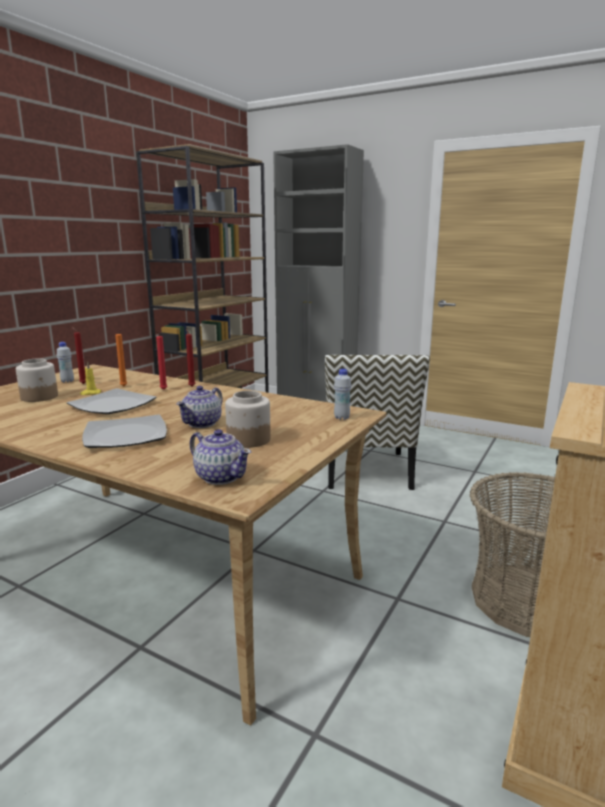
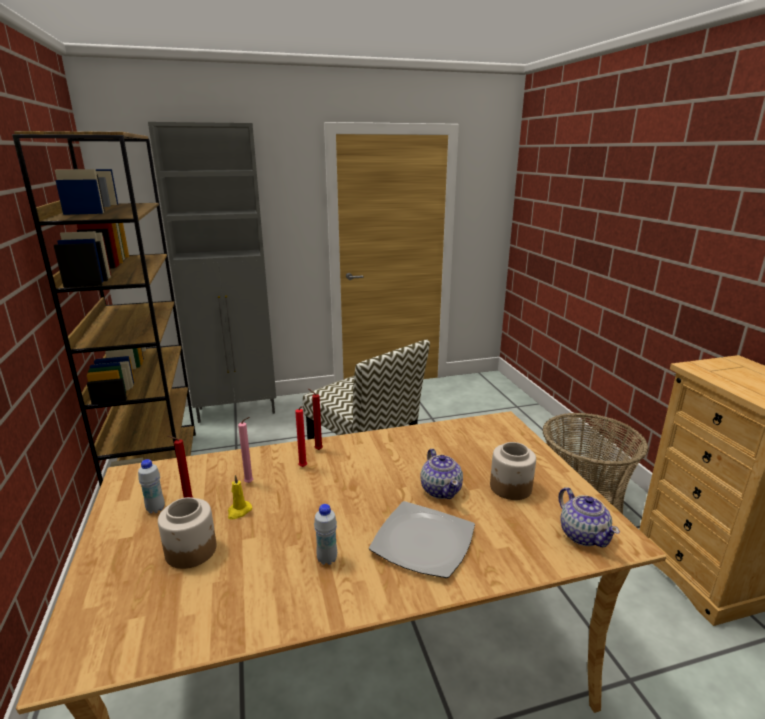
camera: 45 degrees left, 5 degrees up
plate [67,388,156,414] -> none
orange candle [115,329,127,386] -> pink candle [238,417,253,483]
teapot [190,429,251,485] -> teapot turned 75 degrees clockwise [559,487,620,547]
white bottle [334,369,351,420] -> white bottle moved to [314,504,337,565]

